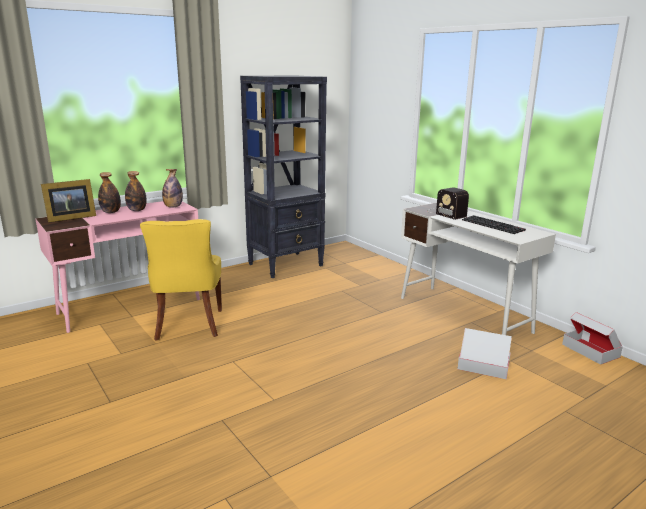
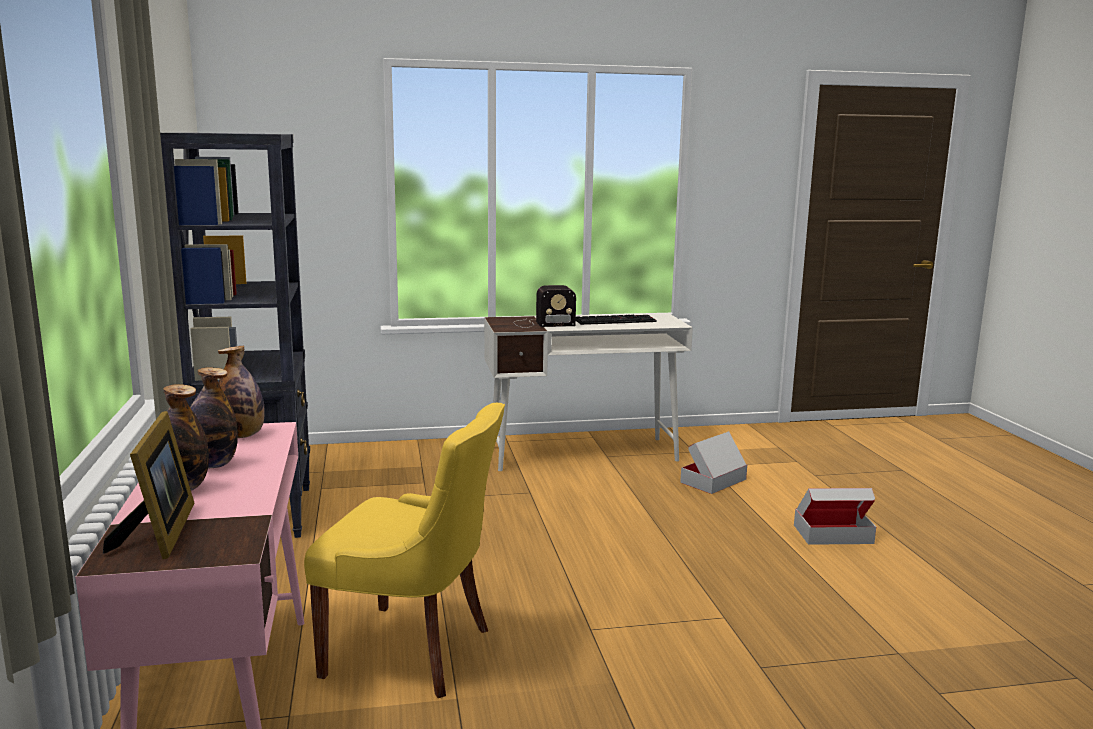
camera: 65 degrees left, 5 degrees down
cardboard box [562,312,623,365] -> cardboard box moved to [794,488,876,545]

